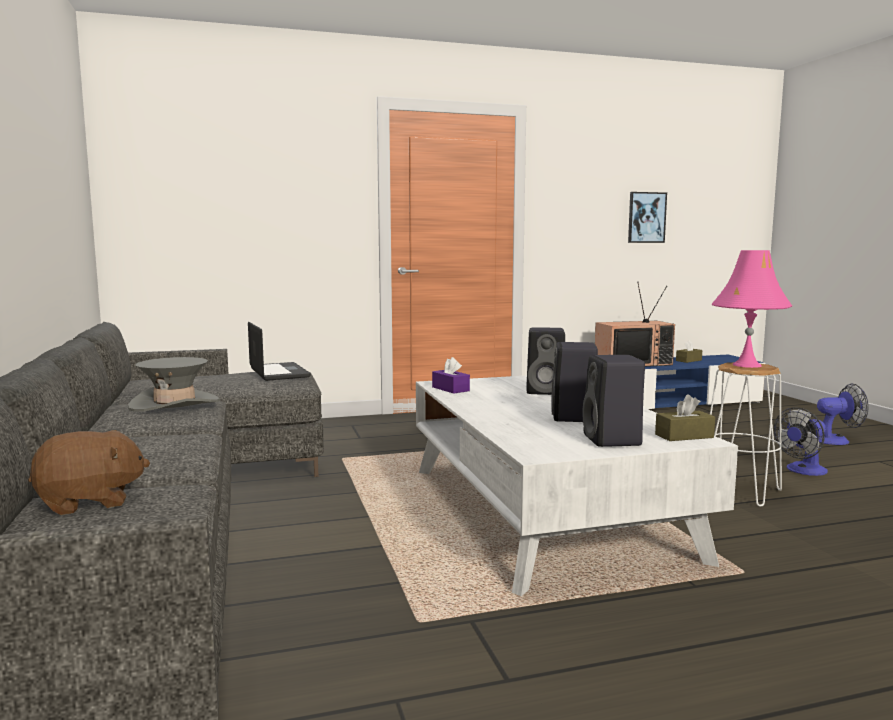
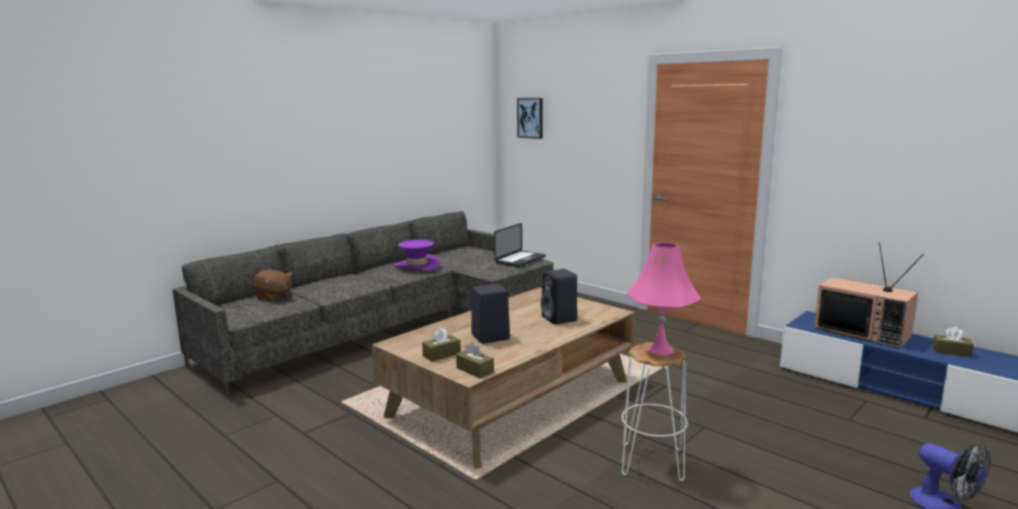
camera: 60 degrees right, 5 degrees up
grey hat [128,357,220,412] -> purple hat [394,240,440,270]
white coffee table [416,375,738,596] -> brown coffee table [372,287,635,469]
purple tissue box [432,357,470,394] -> none
black speaker [582,355,645,447] -> brown tissue box [422,327,461,362]
picture [628,192,667,243] -> picture moved to [517,98,543,139]
fan [774,407,828,476] -> none

